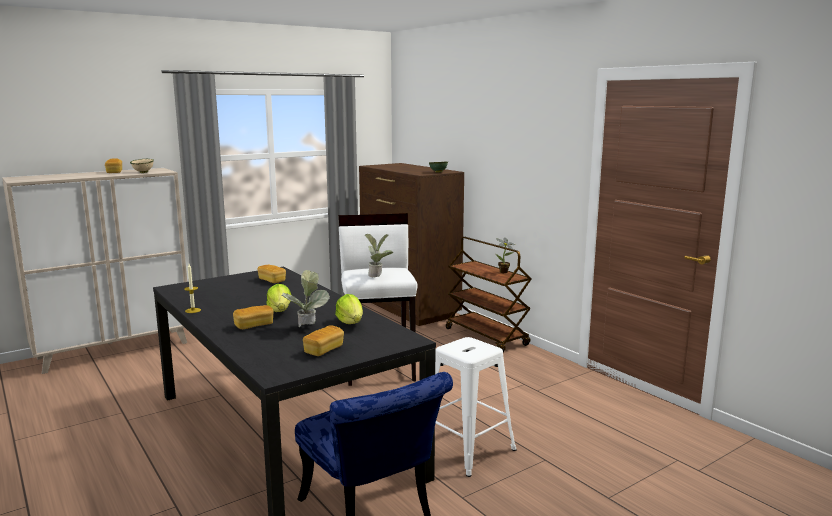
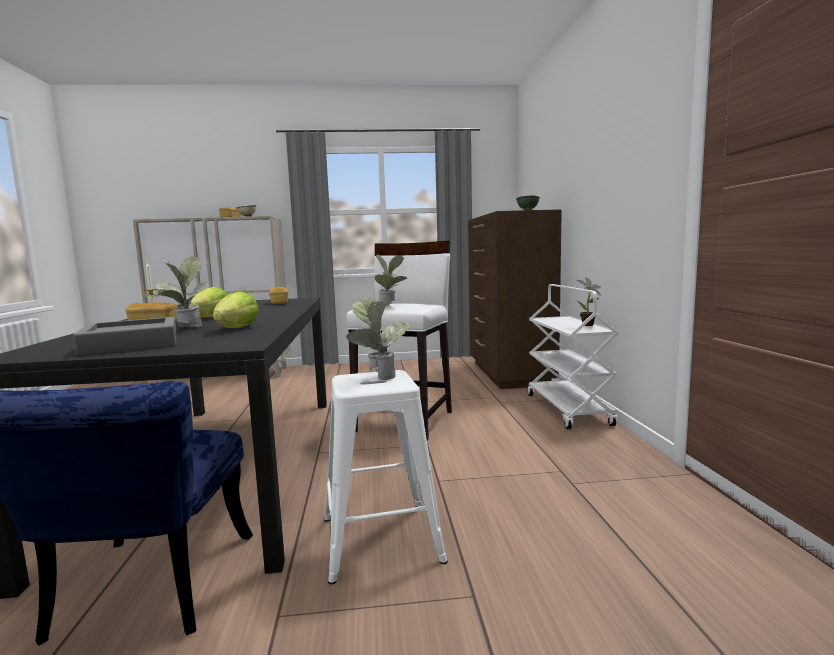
camera: 30 degrees right, 5 degrees down
bread [303,325,344,356] -> grey tray [73,317,177,356]
brown cart [446,237,532,353] -> white cart [528,284,619,429]
none -> potted plant [346,297,410,380]

